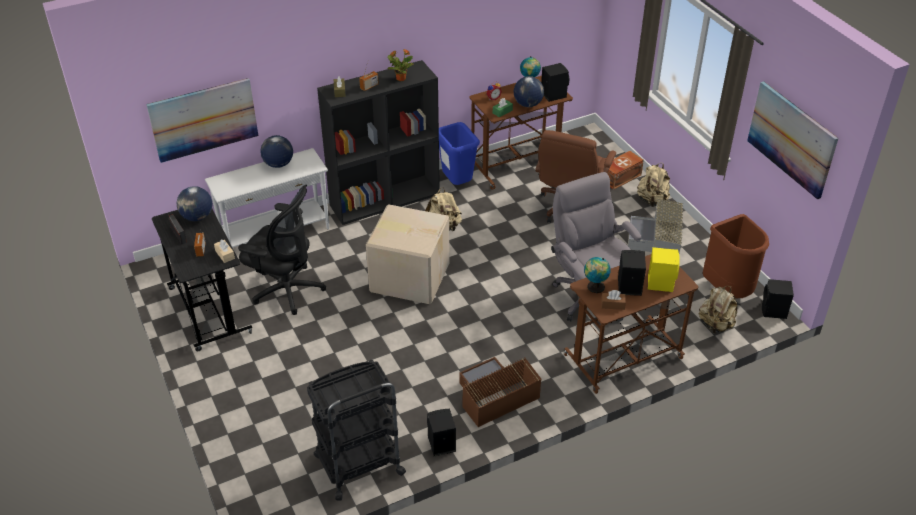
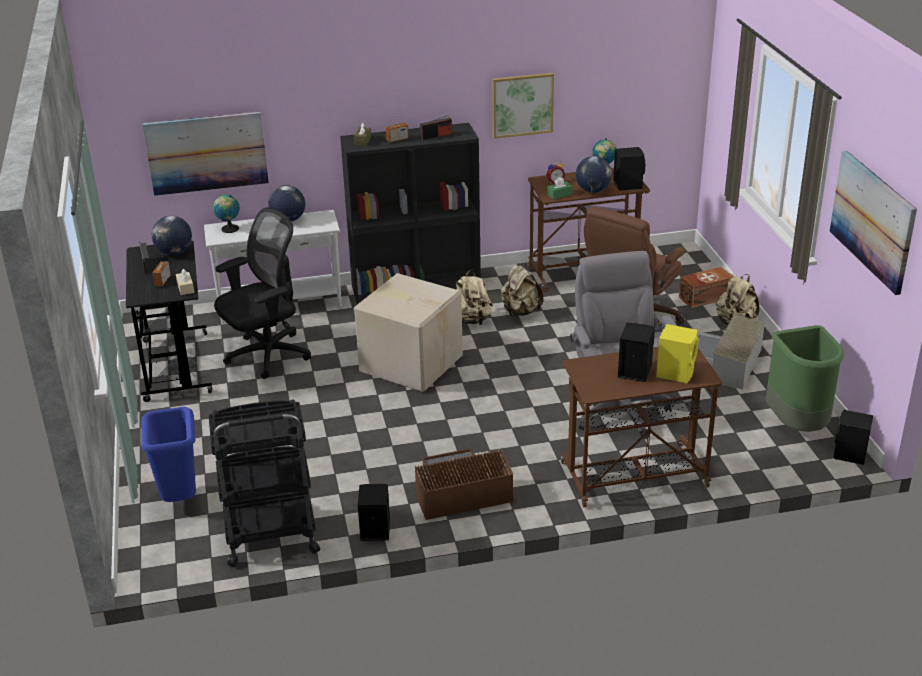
camera: 15 degrees right, 10 degrees down
black office chair [238,185,326,315] -> black office chair turned 75 degrees counterclockwise [214,207,311,379]
potted plant [387,49,414,81] -> radio [420,115,452,140]
blue trash can [439,122,480,185] -> blue trash can moved to [141,407,196,502]
globe [584,257,611,293] -> globe moved to [213,195,240,233]
brown tissue box [601,290,626,310] -> none
beige backpack [699,286,737,334] -> beige backpack moved to [501,264,543,317]
brown trash can [703,214,769,298] -> green trash can [766,325,844,432]
none -> picture [492,73,554,139]

